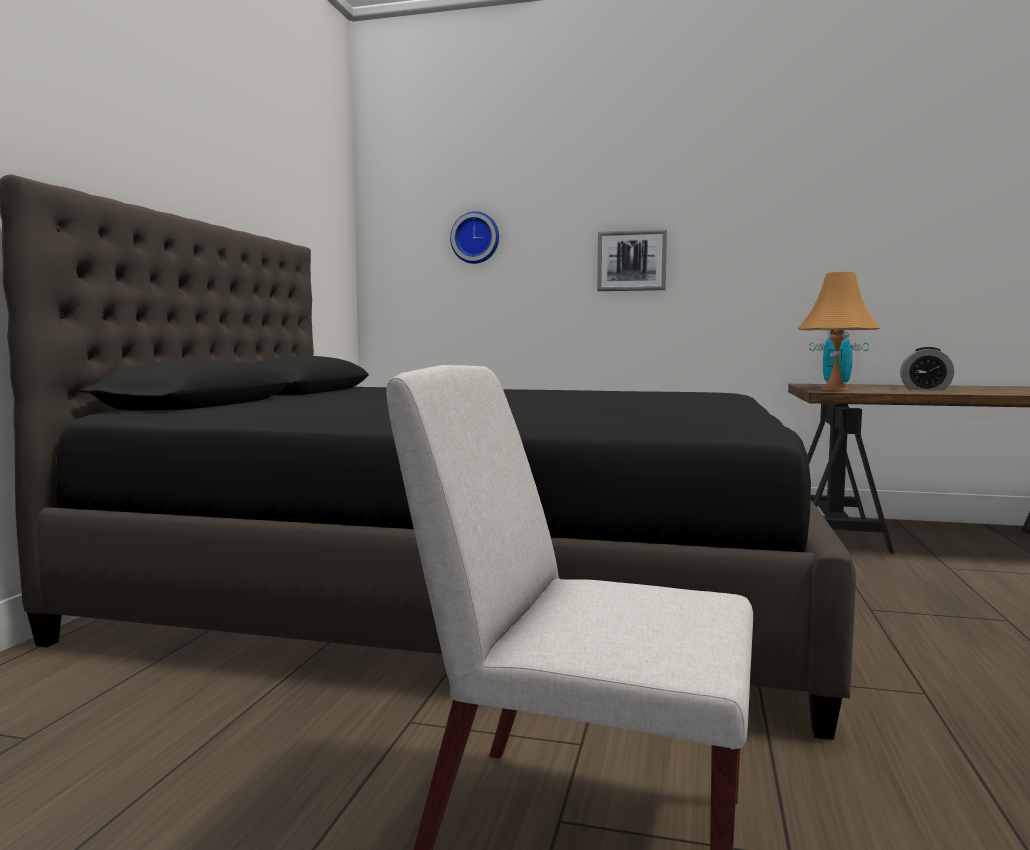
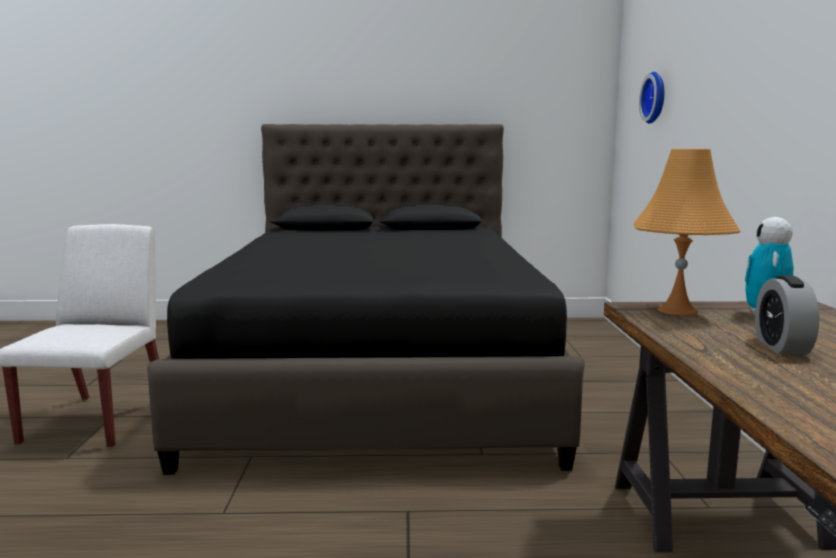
camera: 75 degrees right, 5 degrees up
picture [597,229,667,291] -> none

